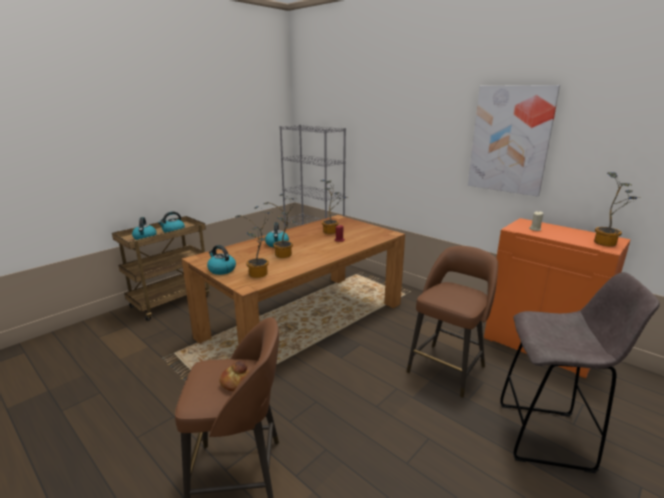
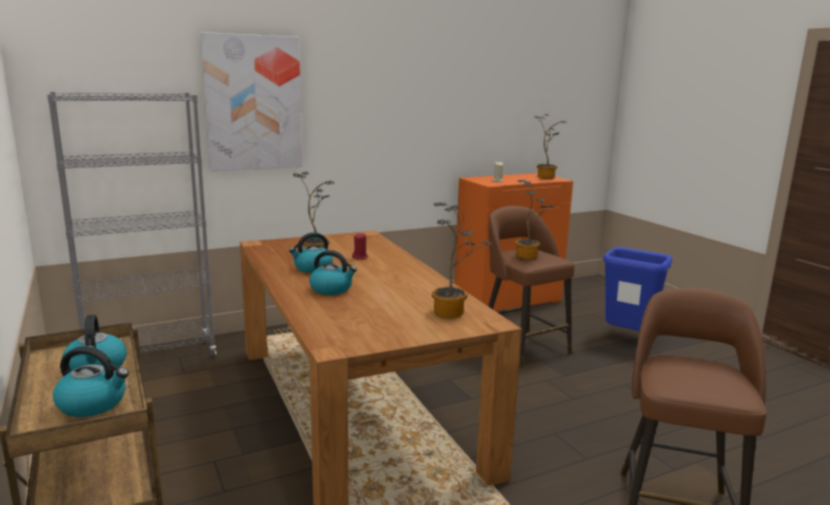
camera: 70 degrees left, 5 degrees down
kettle [207,245,236,275] -> kettle moved to [289,233,333,273]
bread [219,361,249,391] -> none
potted plant [264,194,296,258] -> potted plant moved to [515,180,555,260]
picture [468,85,560,197] -> picture moved to [200,32,302,171]
grey stool [500,272,660,473] -> blue trash can [603,247,672,331]

